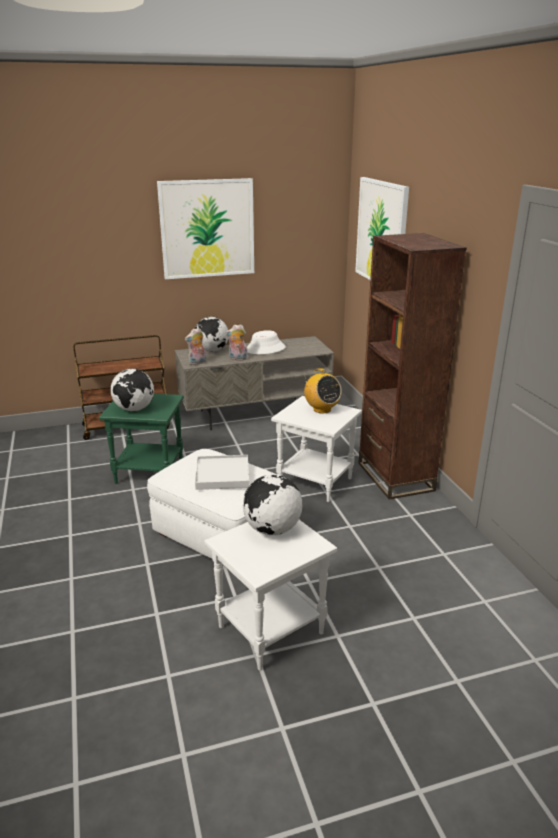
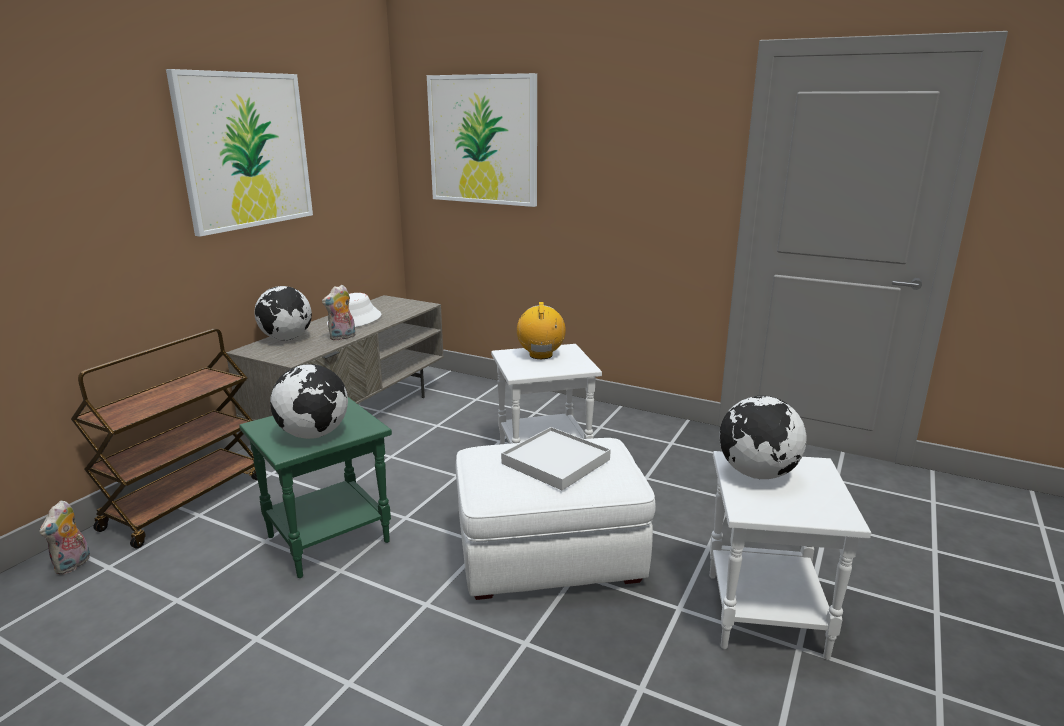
camera: 45 degrees left, 5 degrees down
plush toy [185,328,206,365] -> plush toy moved to [40,500,90,575]
radio [304,368,342,413] -> radio turned 105 degrees counterclockwise [517,302,566,359]
brown bookcase [358,233,467,500] -> none

